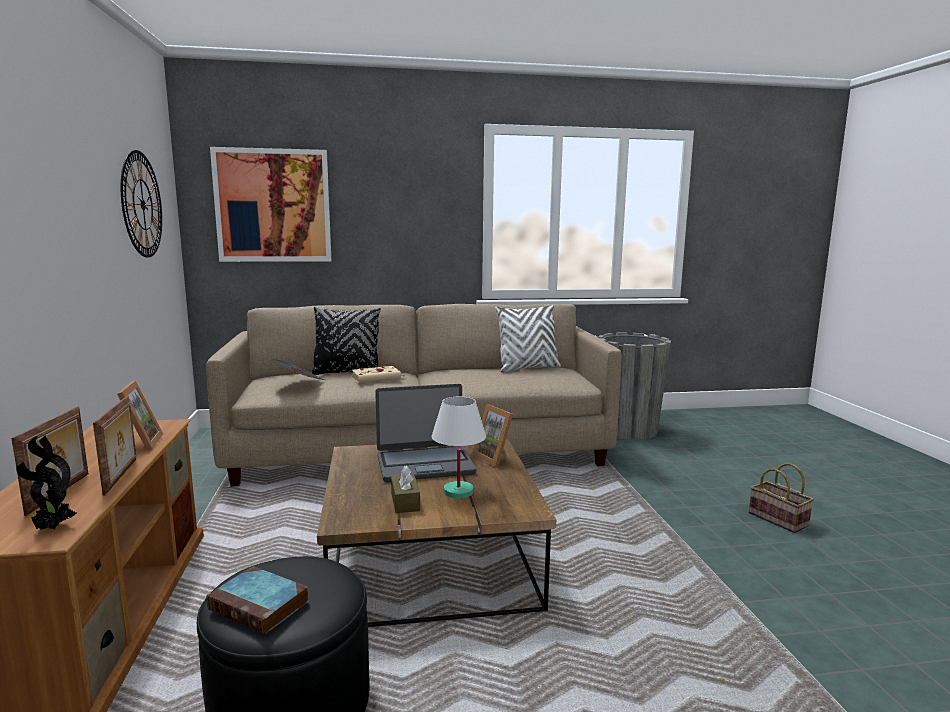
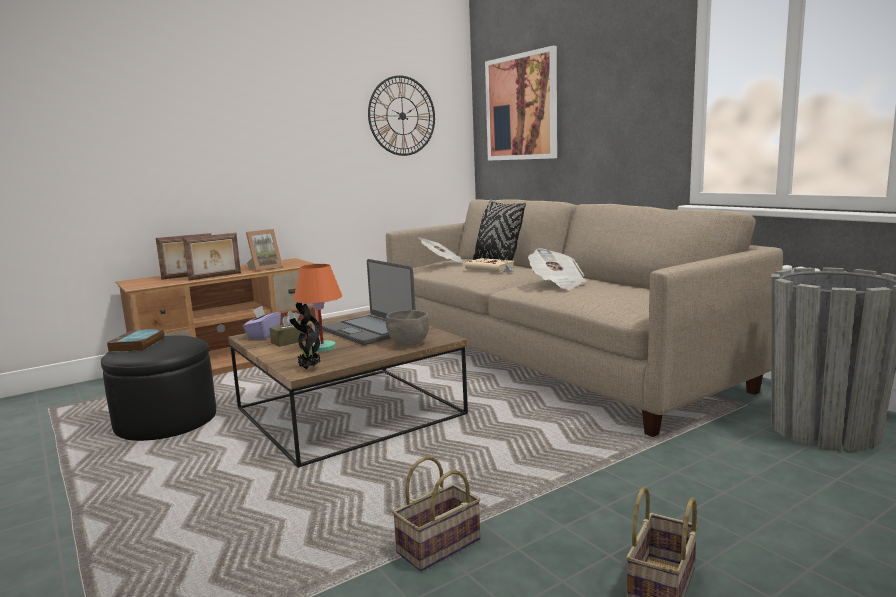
camera: 65 degrees right, 0 degrees up
potted plant [16,435,76,530] -> potted plant moved to [290,303,321,369]
white table lamp [432,397,486,498] -> orange table lamp [293,264,342,352]
picture frame [472,404,513,467] -> grey bowl [386,310,429,346]
white pillow [495,305,561,373] -> none
none -> purple tissue box [243,306,281,339]
none -> basket [392,456,480,571]
none -> newspaper [528,248,587,290]

